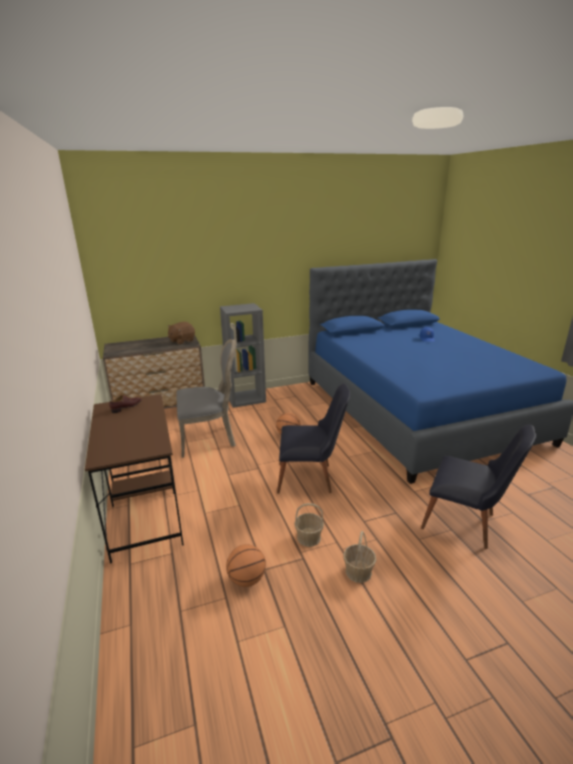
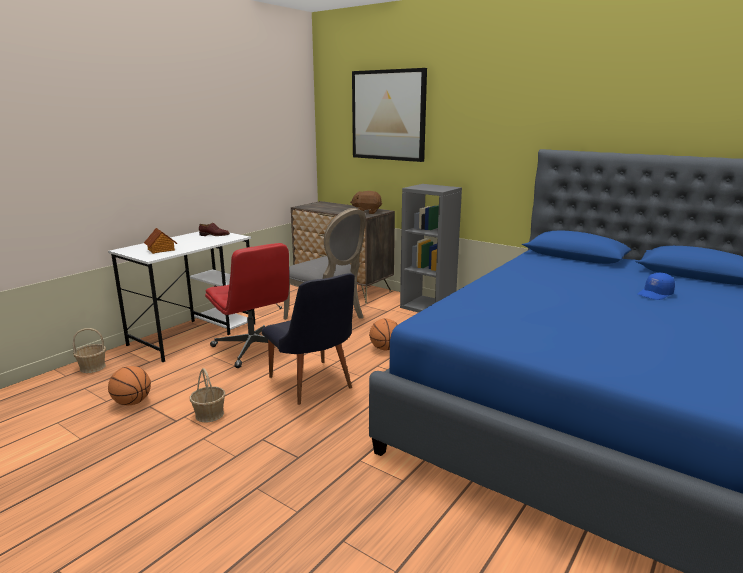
camera: 55 degrees right, 5 degrees down
brown desk [85,394,184,564] -> white desk [108,231,255,363]
basket [343,531,376,583] -> basket moved to [73,328,106,373]
black chair [421,424,536,549] -> none
none -> toy house [144,228,177,254]
none -> red office chair [205,243,289,368]
none -> picture [352,68,427,162]

